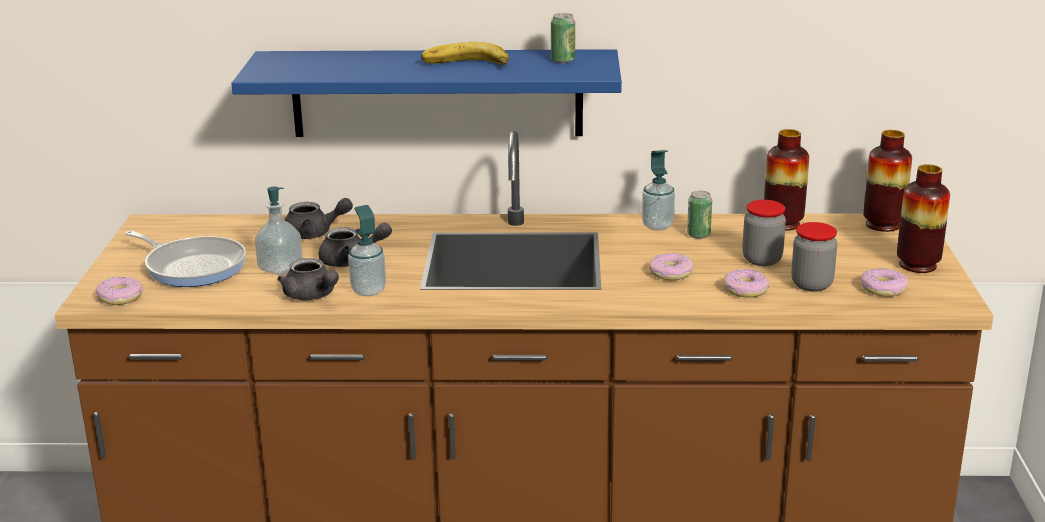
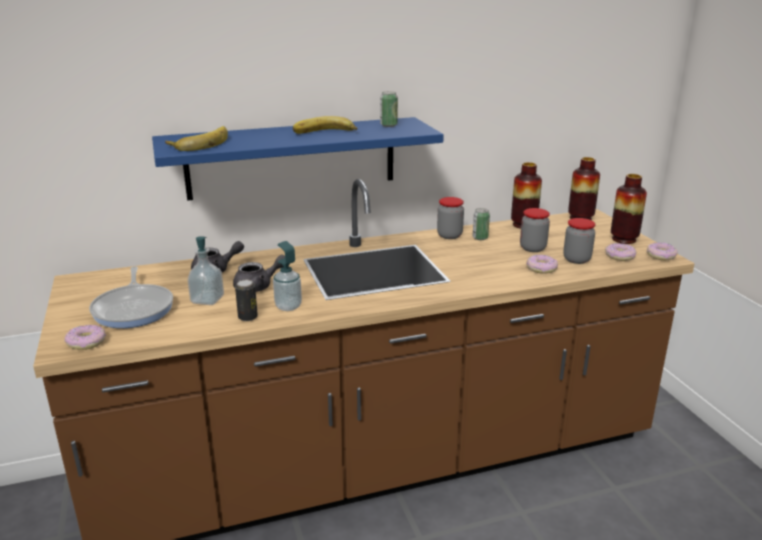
camera: 20 degrees left, 0 degrees up
frying pan [125,231,246,287] -> frying pan turned 60 degrees clockwise [89,266,173,328]
grey teapot [277,258,339,300] -> can [235,280,258,321]
soap dispenser [642,150,675,230] -> jar [437,197,464,239]
donut [649,253,693,280] -> donut moved to [647,243,678,260]
none -> banana [165,126,228,151]

